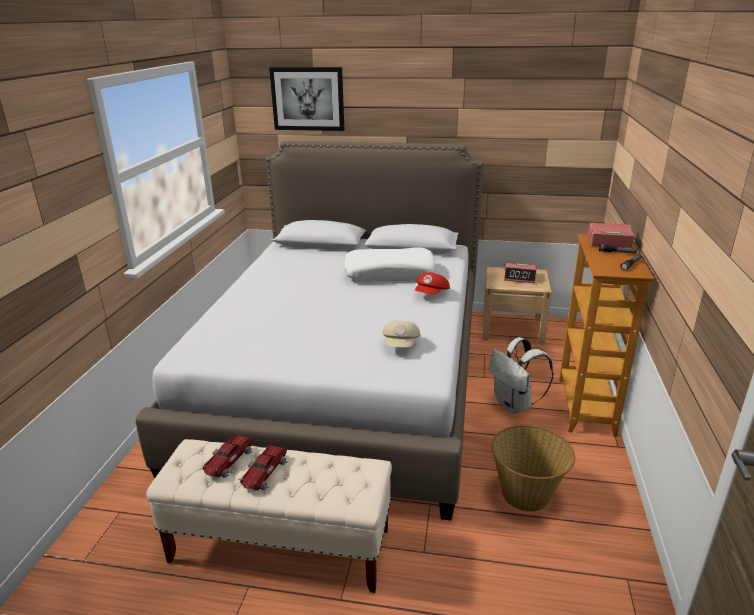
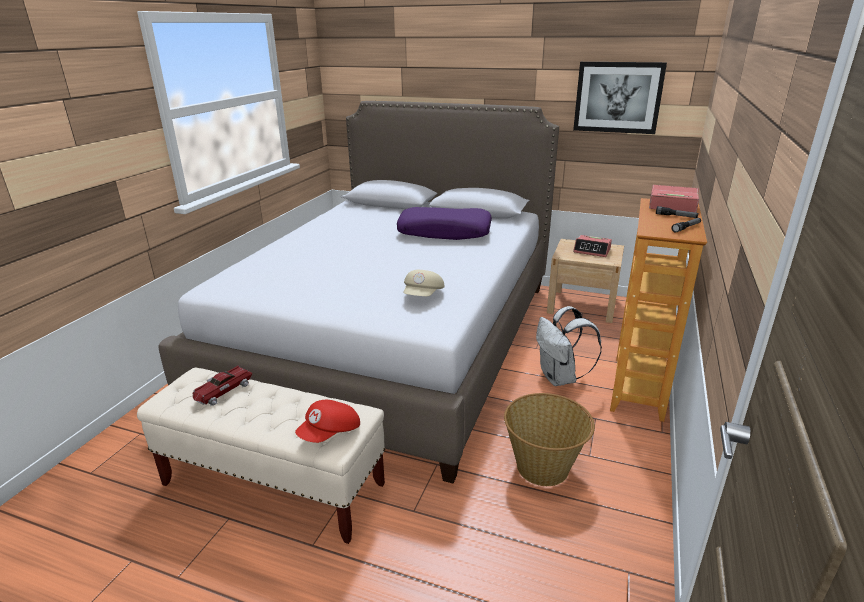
camera: 10 degrees right, 0 degrees up
toy car [239,444,289,491] -> none
picture [269,67,344,131] -> picture moved to [573,62,667,134]
white pillow [344,247,436,281] -> purple pillow [397,207,492,240]
red cap [415,272,450,294] -> red cap moved to [295,400,360,443]

